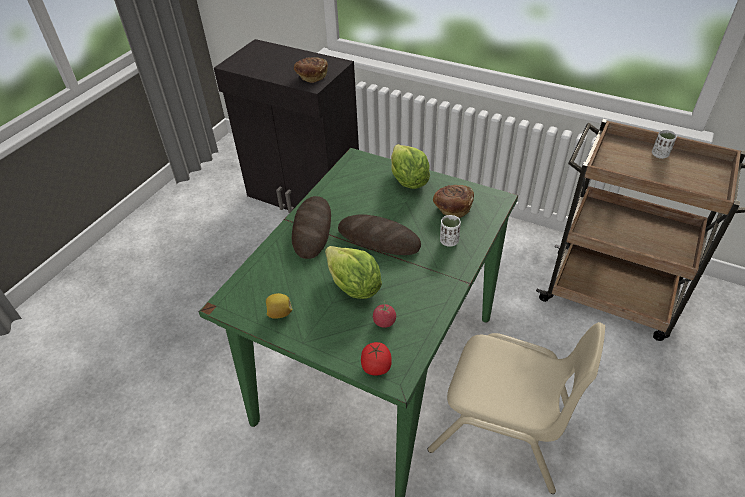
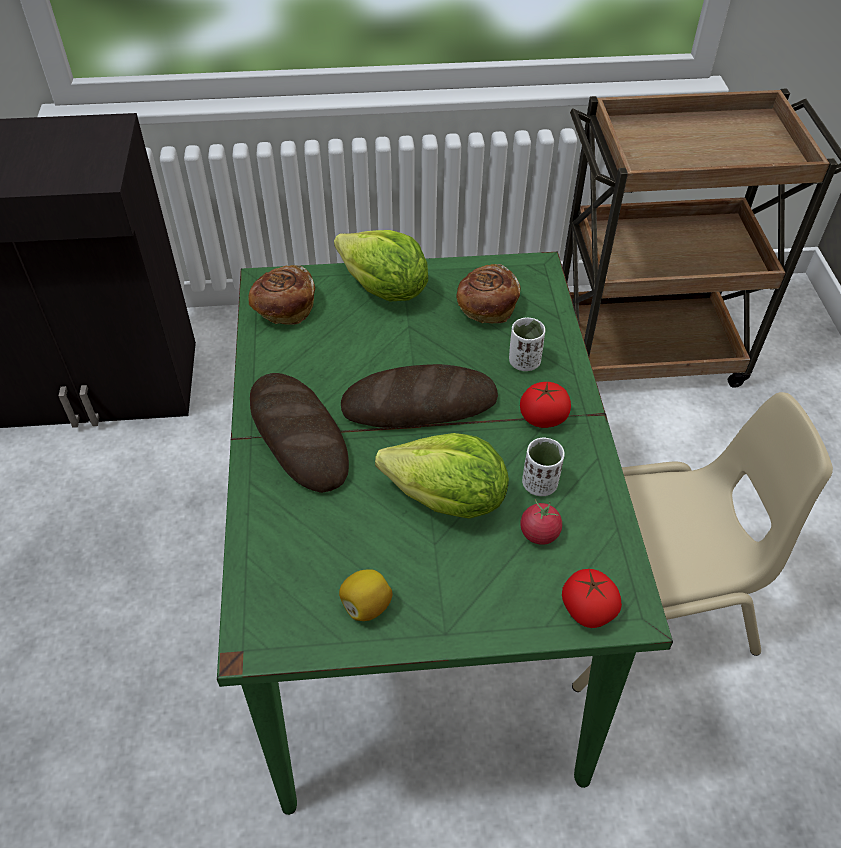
camera: 35 degrees left, 5 degrees up
bread [294,57,328,83] -> bread moved to [248,265,315,325]
white cup [652,130,677,159] -> white cup moved to [522,438,564,496]
none -> tomato [520,382,571,428]

